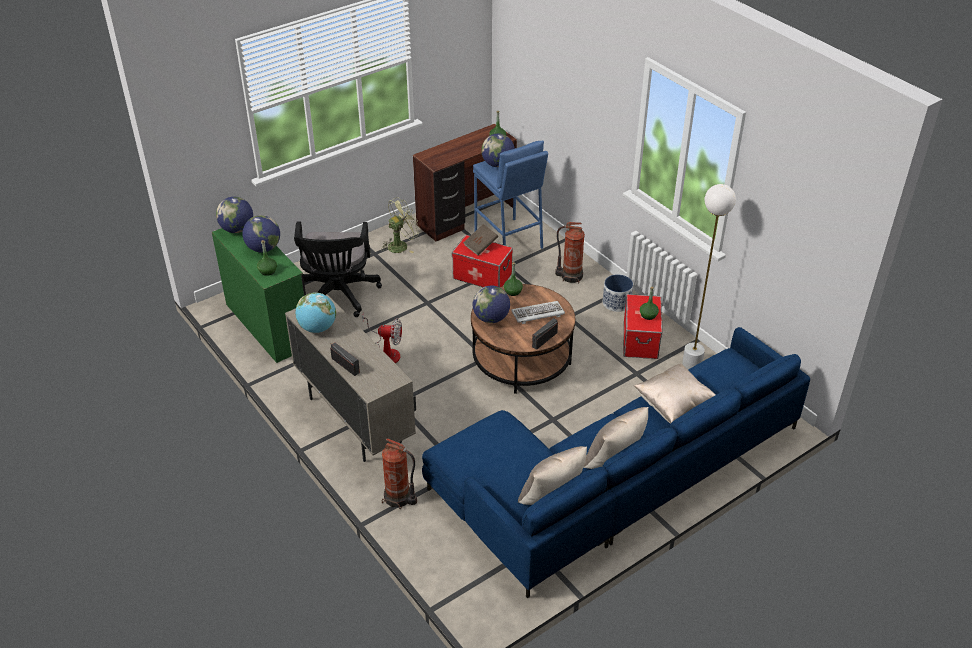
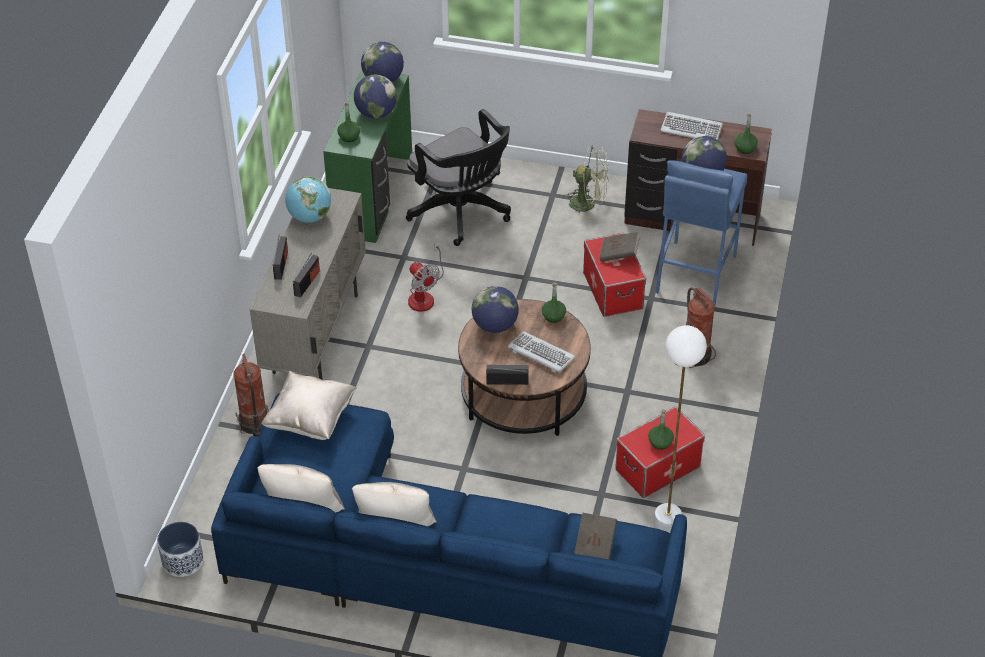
camera: 50 degrees right, 5 degrees up
black office chair [294,221,382,317] -> black office chair turned 90 degrees counterclockwise [406,109,511,246]
planter [603,274,633,312] -> planter moved to [157,522,204,577]
beige pillow [634,364,716,424] -> beige pillow moved to [261,371,357,440]
none -> radio [293,252,320,298]
none -> brown book [574,513,617,560]
none -> keyboard [660,112,723,140]

